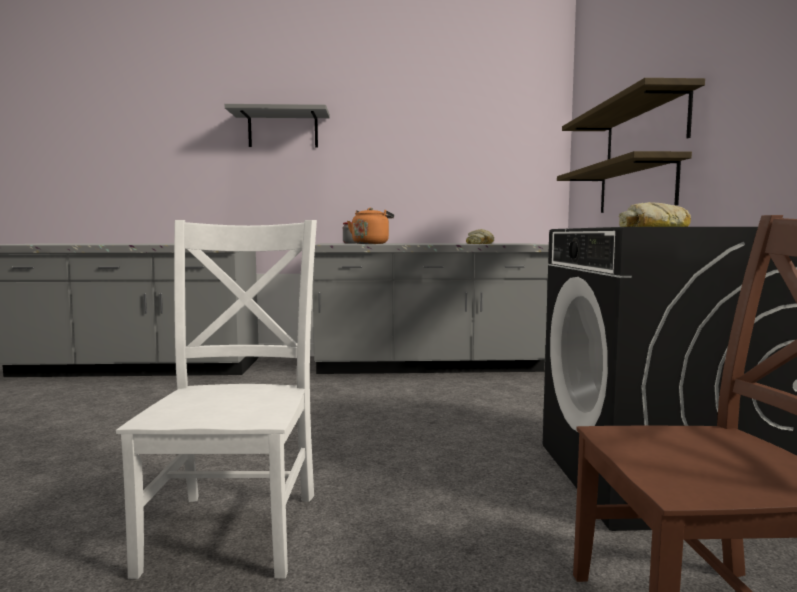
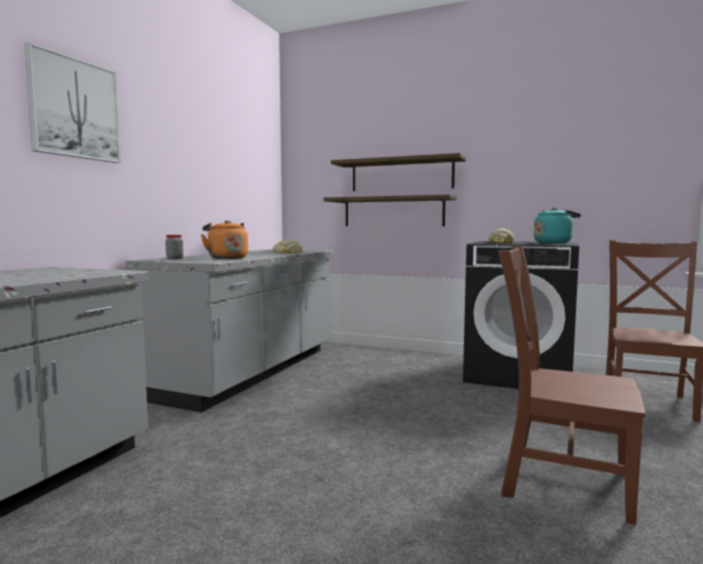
camera: 65 degrees left, 0 degrees up
white chair [116,220,317,579] -> brown chair [498,246,645,525]
grey shelf [225,104,330,147] -> picture [24,42,121,163]
none -> turquoise kettle [534,208,581,243]

